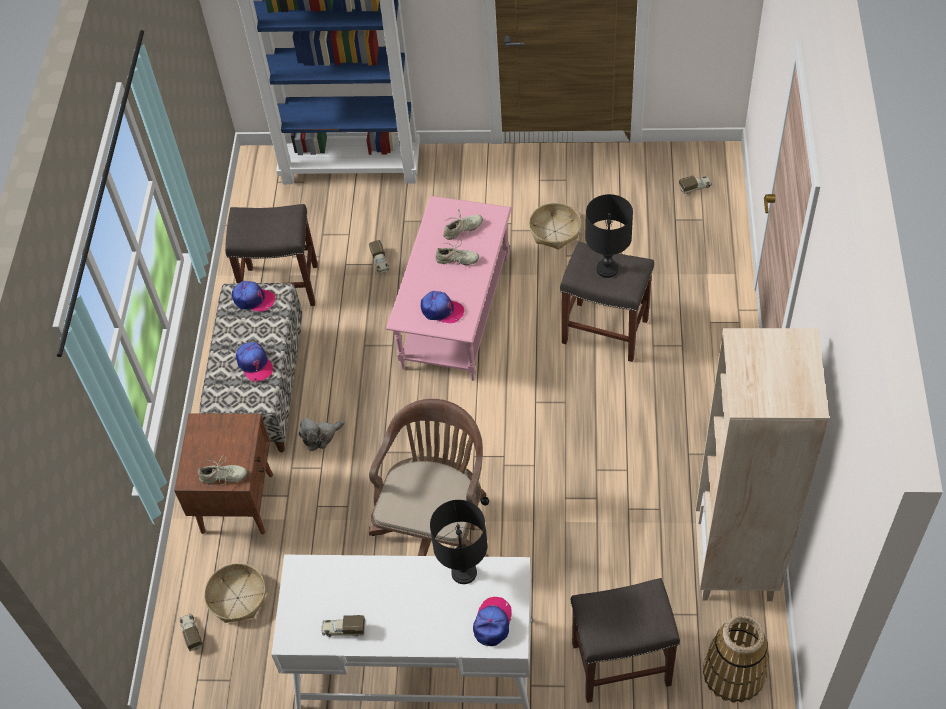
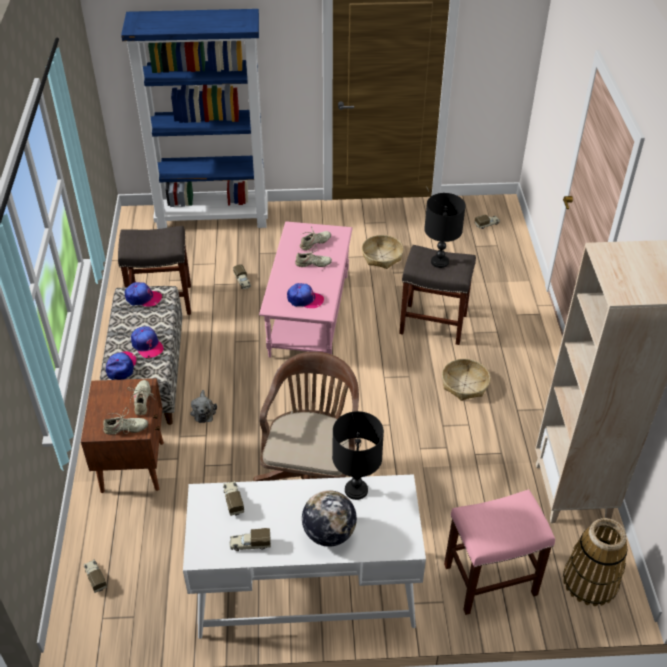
camera: 10 degrees left, 10 degrees down
basket [204,563,266,623] -> basket moved to [442,359,490,401]
plush toy [298,418,345,451] -> plush toy turned 60 degrees counterclockwise [190,390,217,423]
cap [473,597,512,646] -> cap moved to [106,352,136,380]
grey stool [571,578,680,703] -> pink stool [444,490,555,615]
none -> beige shoe [127,380,154,416]
none -> toy truck [223,481,244,516]
none -> globe [302,490,357,547]

